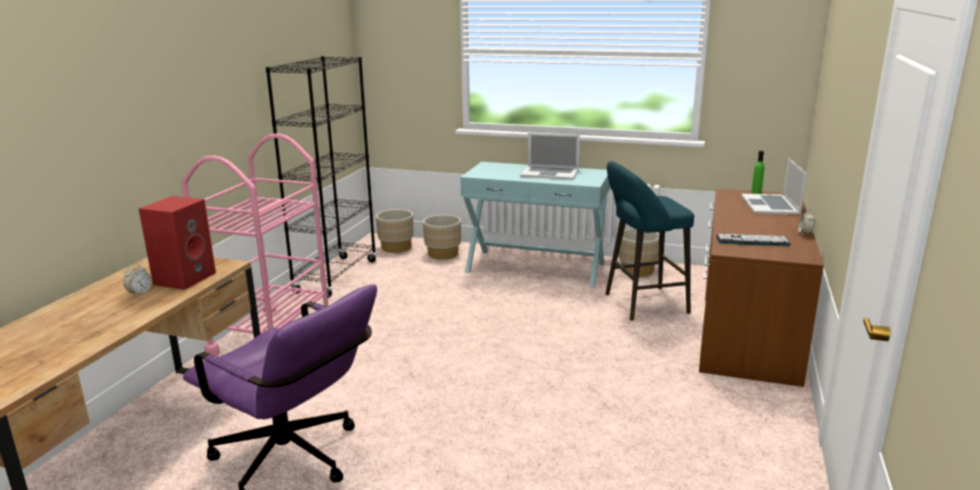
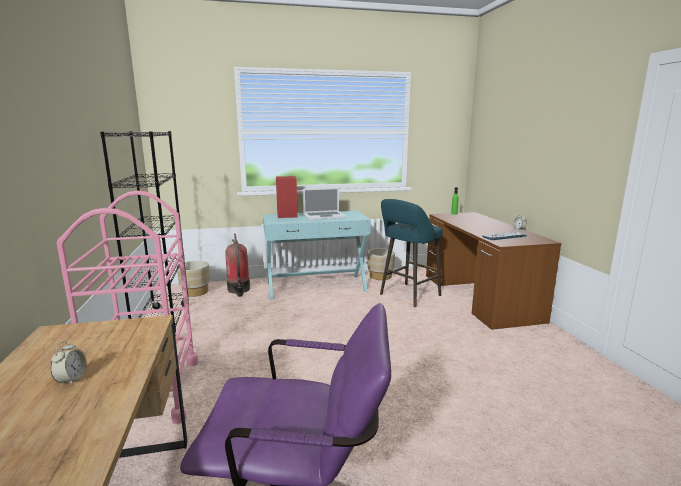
camera: 30 degrees left, 5 degrees down
red speaker [138,196,216,290] -> red speaker moved to [276,176,298,218]
beige planter [423,215,461,260] -> fire extinguisher [225,234,250,297]
laptop [741,158,807,214] -> none

